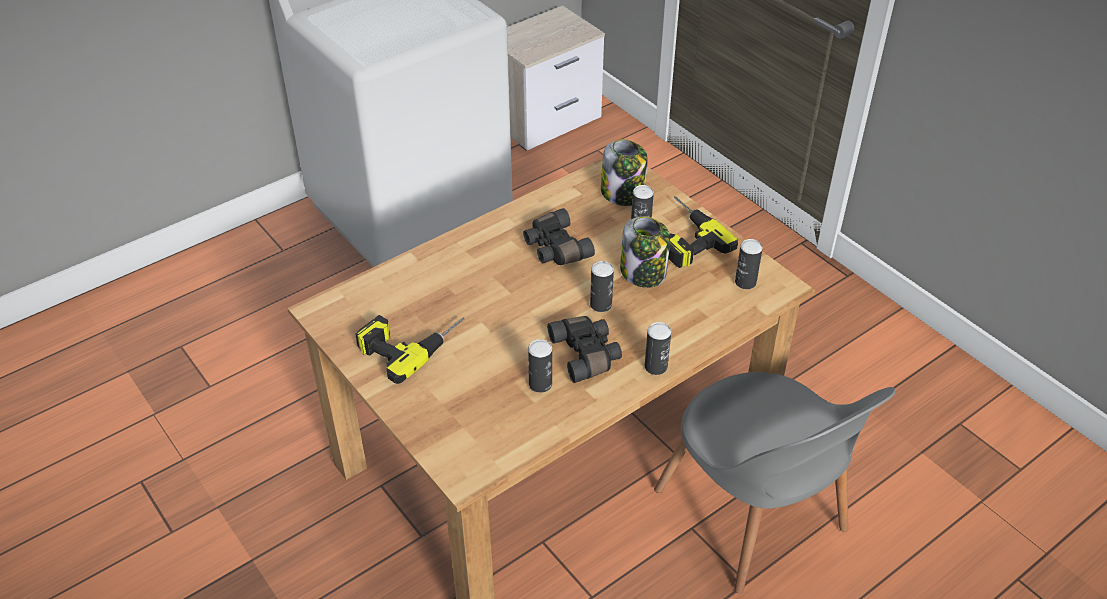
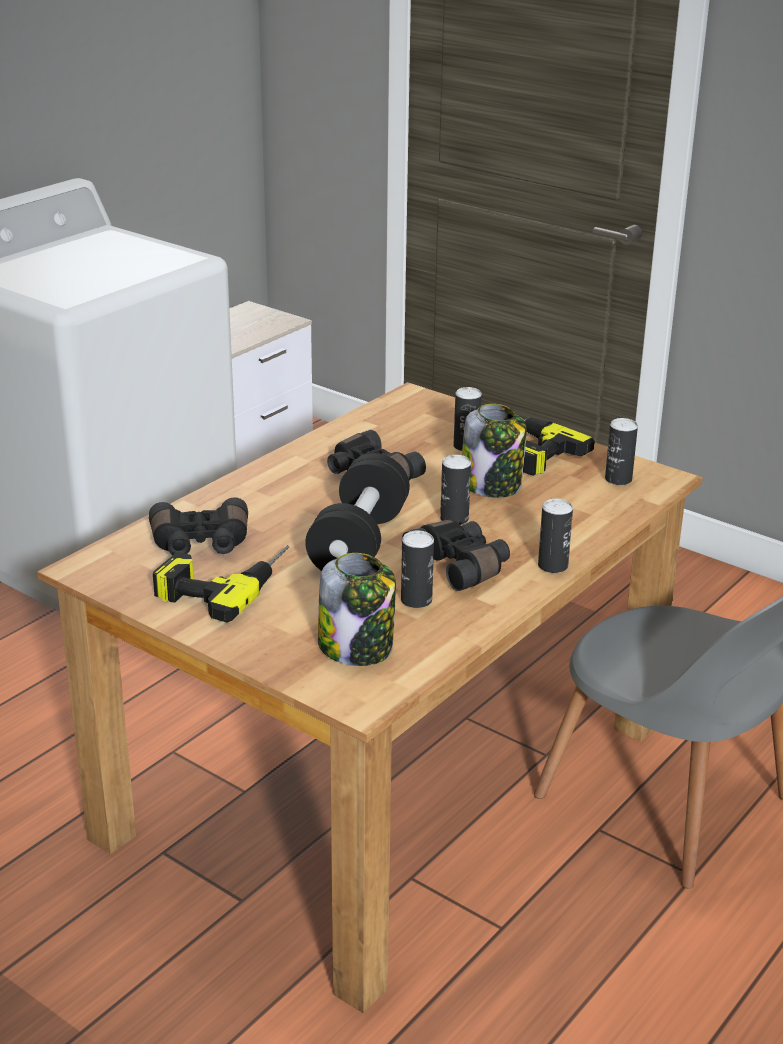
camera: 15 degrees left, 15 degrees down
jar [601,139,648,206] -> jar moved to [318,553,396,666]
none -> black binoculars [149,498,248,555]
none -> black dumbbell [305,453,410,571]

